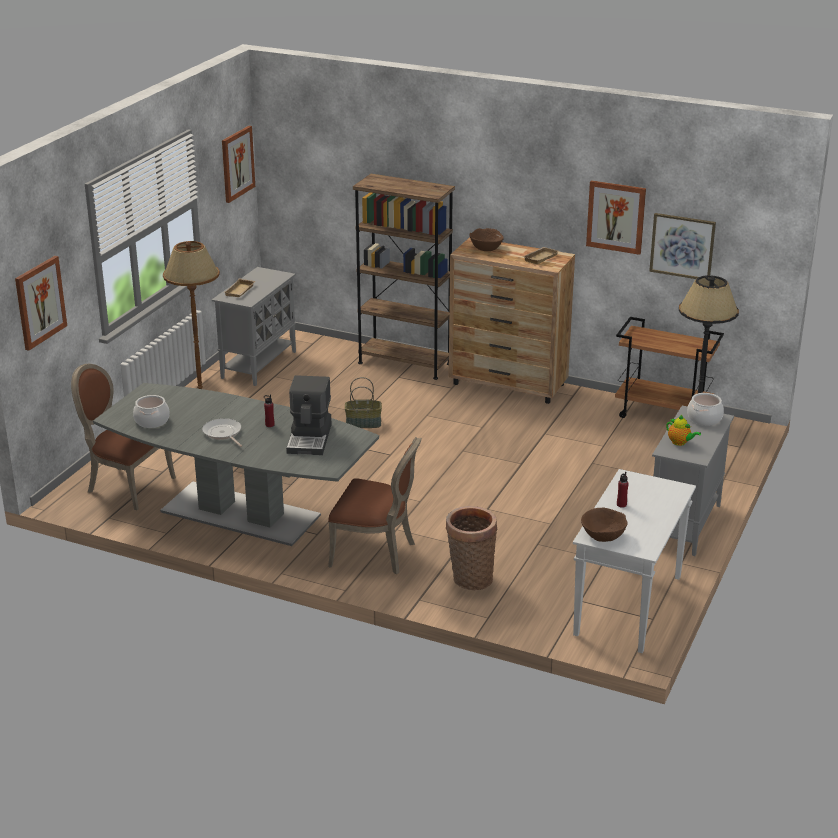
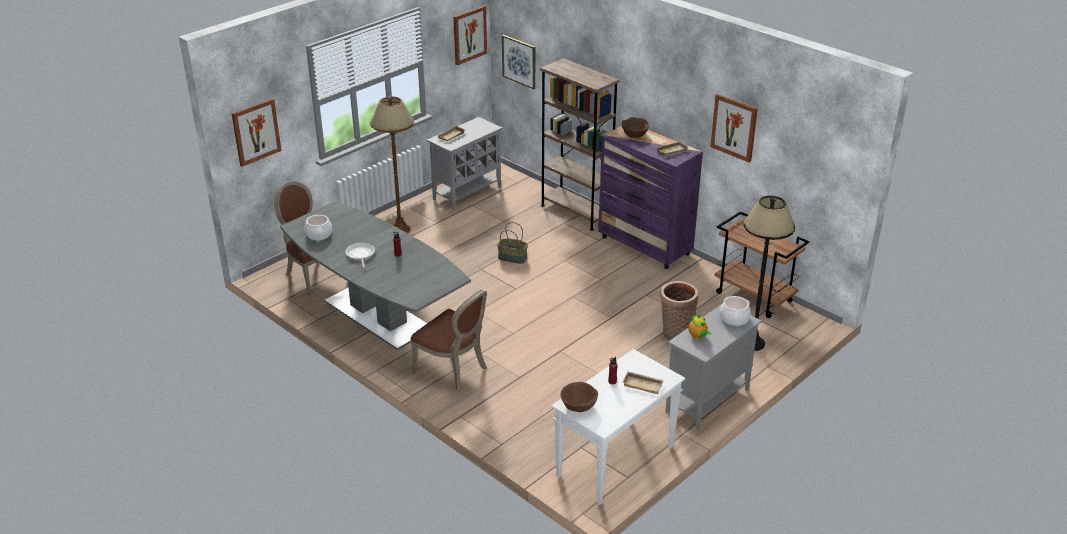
camera: 20 degrees right, 5 degrees up
coffee machine [286,375,332,455] -> none
basket [446,506,497,591] -> basket moved to [660,281,698,341]
brown dresser [449,237,575,404] -> purple dresser [598,126,703,269]
picture [649,213,716,279] -> picture moved to [502,35,535,89]
none -> beige tray [622,371,664,394]

